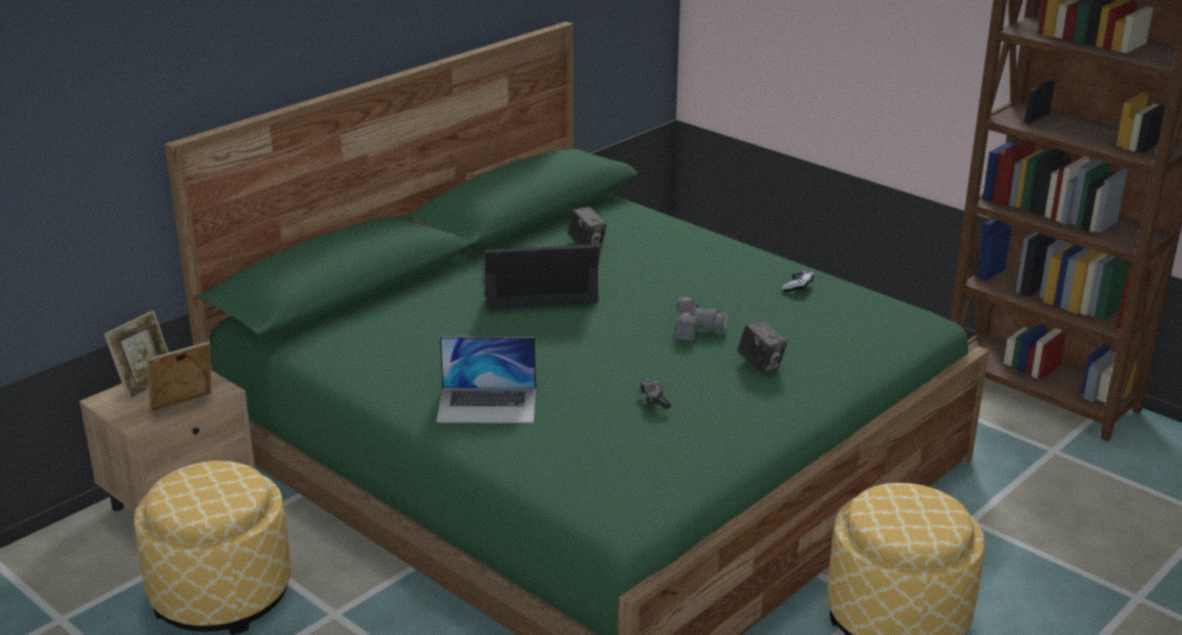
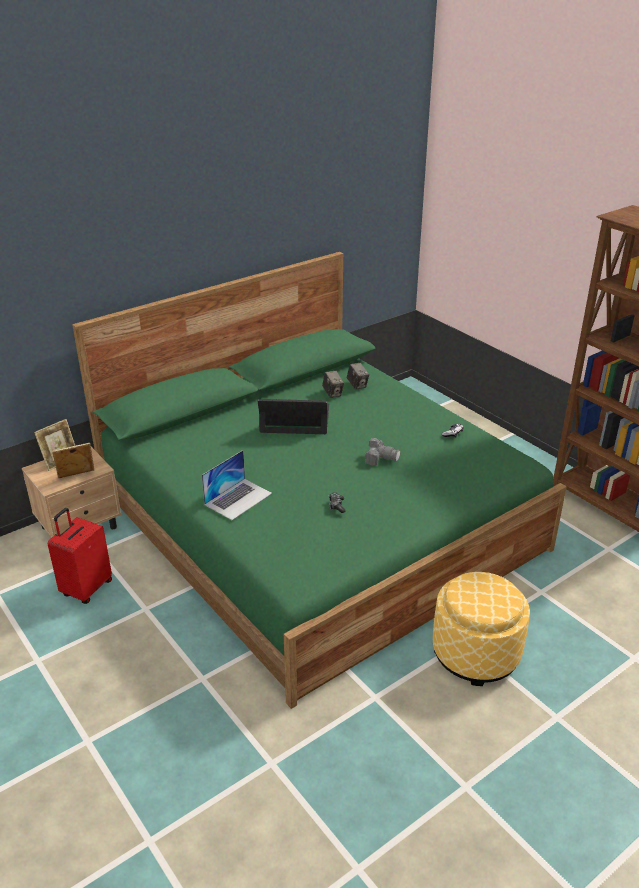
camera: 10 degrees right, 5 degrees up
ottoman [134,461,291,635] -> red suitcase [48,508,112,604]
laptop [436,337,536,423] -> laptop turned 60 degrees counterclockwise [202,450,272,520]
camera [737,320,788,373] -> camera moved to [347,363,369,390]

